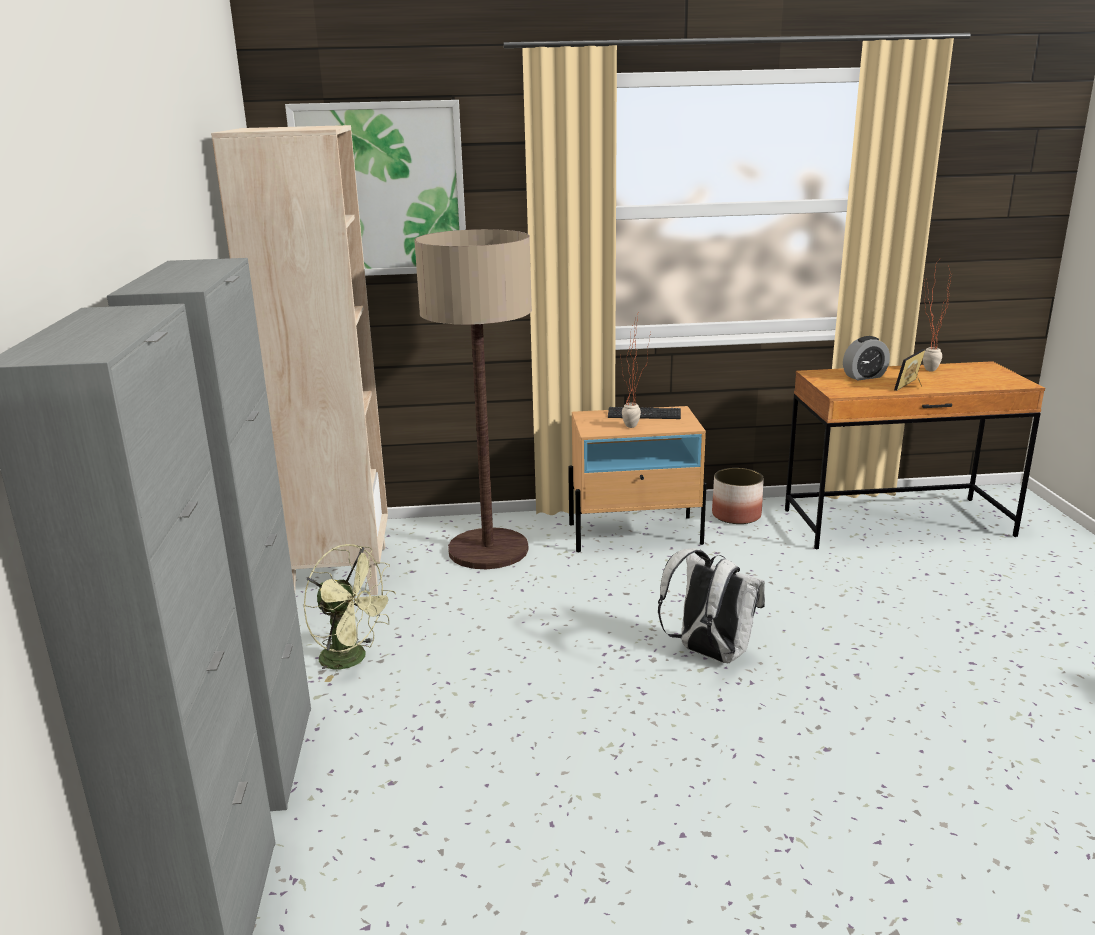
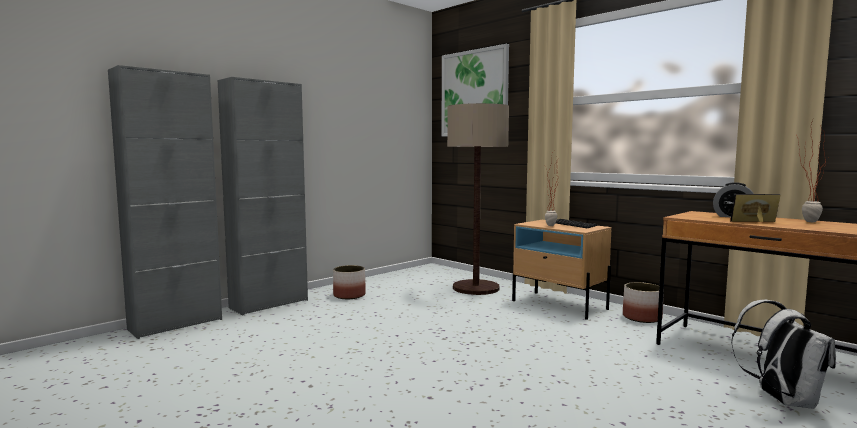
camera: 50 degrees right, 15 degrees down
beige bookcase [211,125,388,595] -> none
green fan [303,544,396,682] -> planter [333,265,366,299]
white backpack [658,548,765,663] -> white backpack moved to [731,300,836,409]

